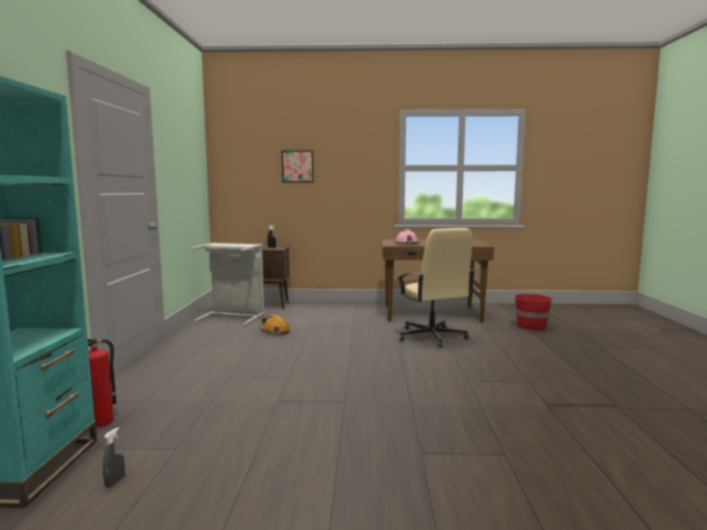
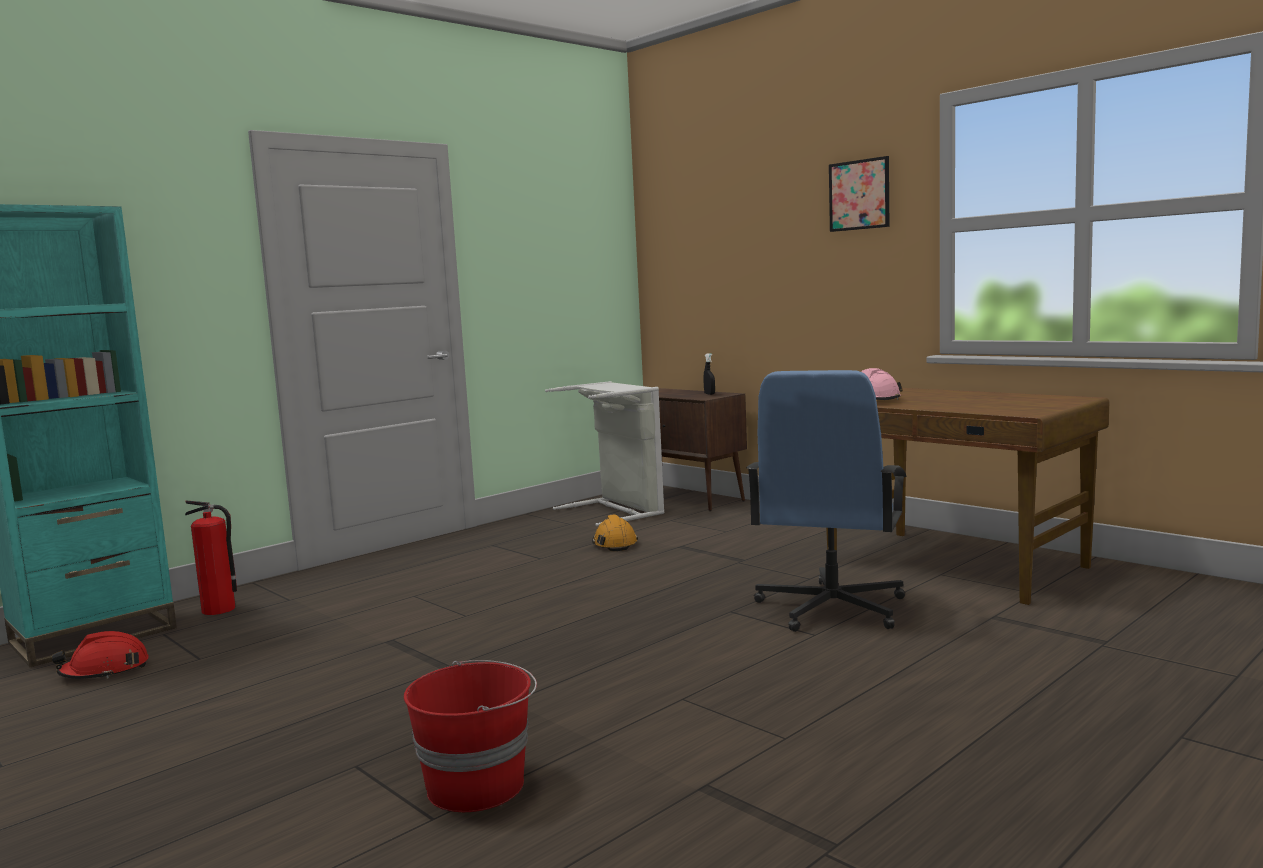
camera: 45 degrees right, 0 degrees up
grey spray bottle [103,427,125,487] -> red hard hat [52,631,149,679]
picture [282,150,314,182] -> picture moved to [829,156,889,232]
beige office chair [397,228,475,348] -> blue office chair [746,370,907,632]
red bucket [514,294,553,331] -> red bucket moved to [404,660,537,812]

